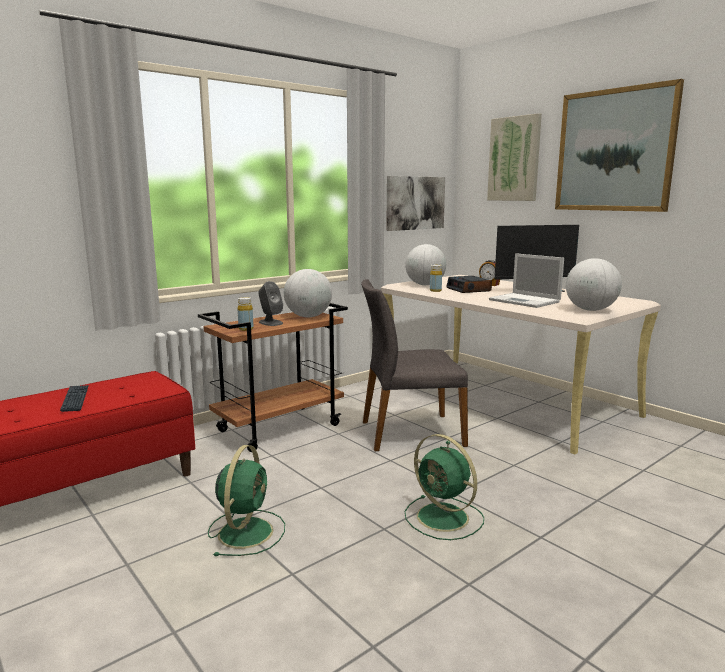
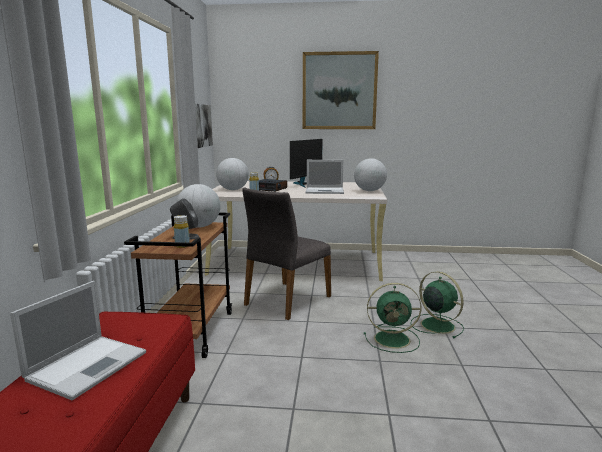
camera: 45 degrees left, 0 degrees up
keyboard [60,385,88,412] -> laptop [10,281,146,400]
green fan [208,445,285,556] -> green fan moved to [410,271,464,339]
picture [487,113,542,201] -> none

